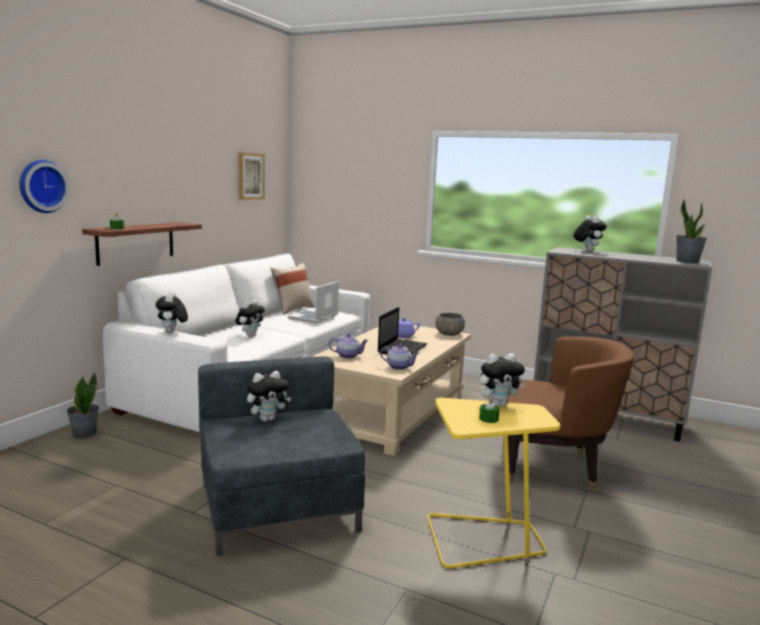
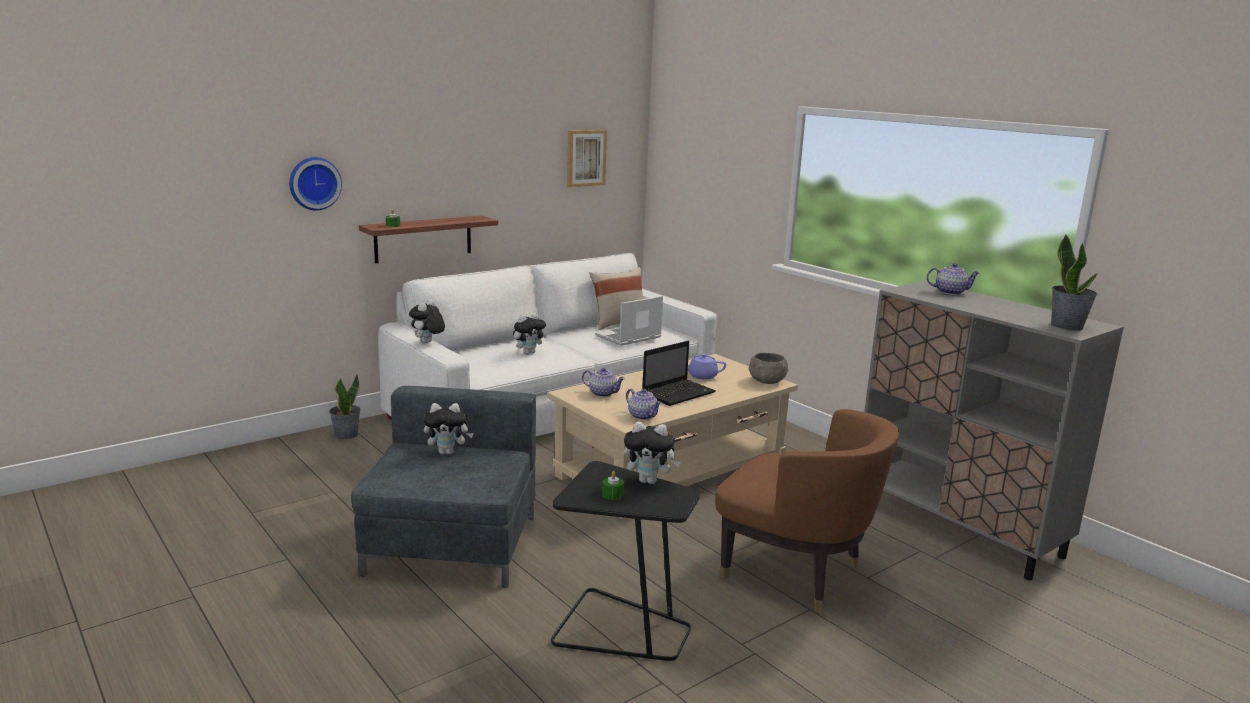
camera: 25 degrees right, 5 degrees up
yellow side table [428,398,560,569] -> black side table [551,461,700,661]
plush toy [573,215,607,252] -> teapot [926,263,980,295]

